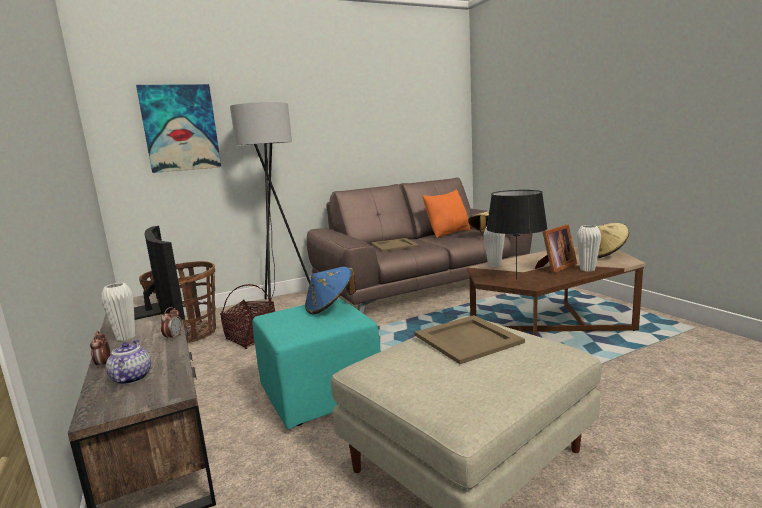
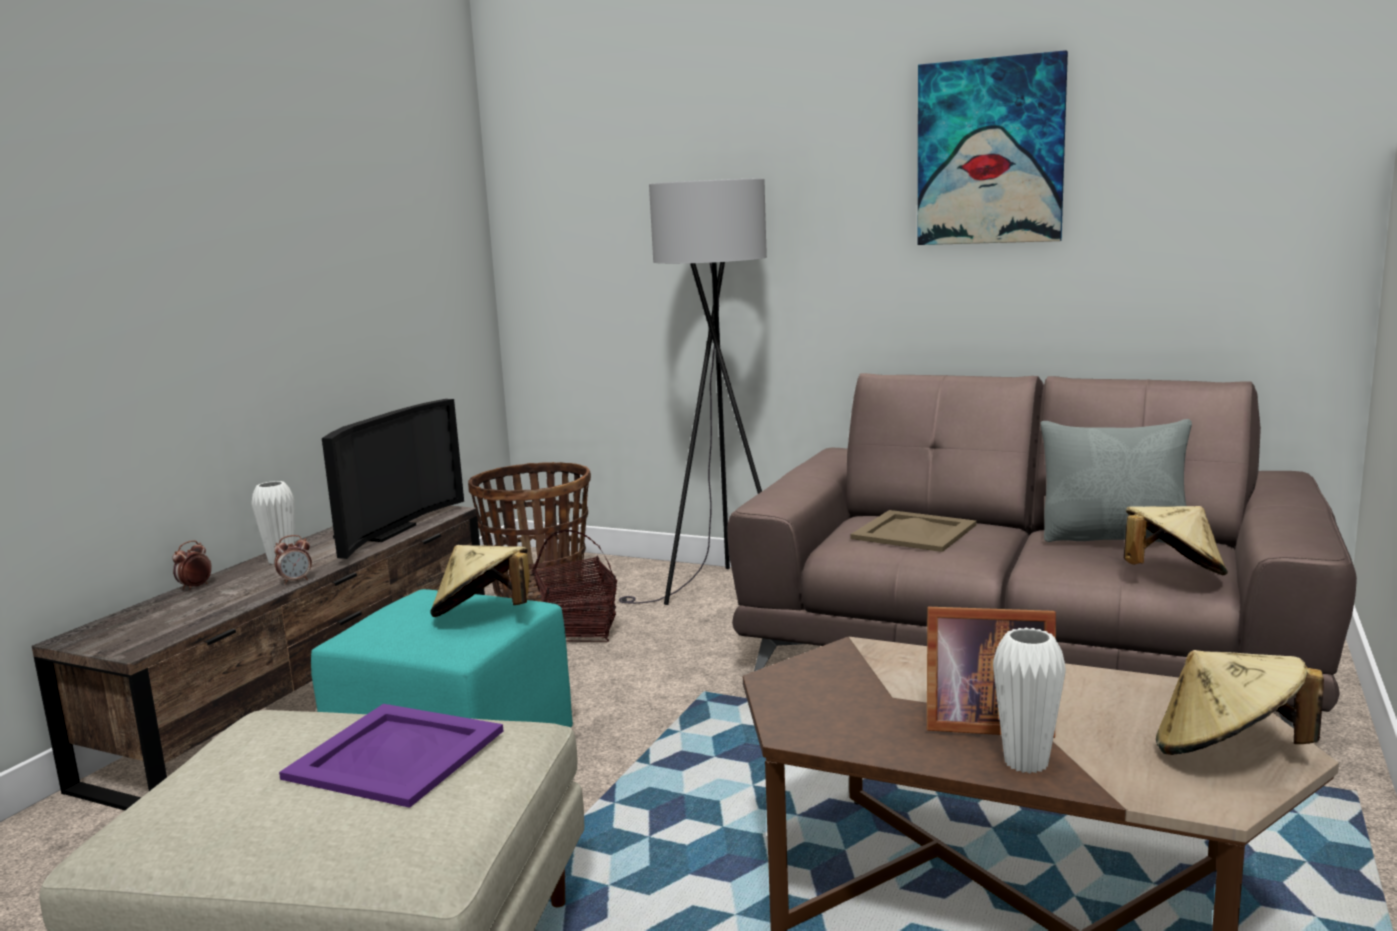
camera: 50 degrees right, 0 degrees up
teapot [106,340,151,385] -> none
picture [136,84,221,173] -> picture moved to [918,50,1068,245]
blue hat [305,267,356,314] -> beige hat [430,545,530,617]
beige tray [415,315,525,364] -> purple tray [279,704,503,808]
orange pillow [423,190,470,238] -> grey pillow [1040,419,1192,543]
white vase [484,226,505,267] -> none
black table lamp [486,190,548,279] -> none

